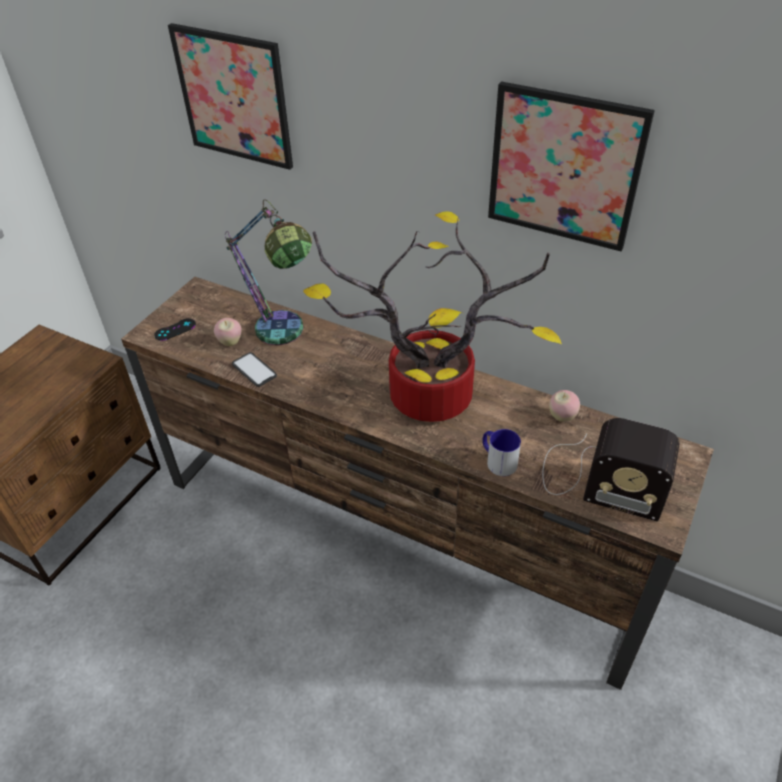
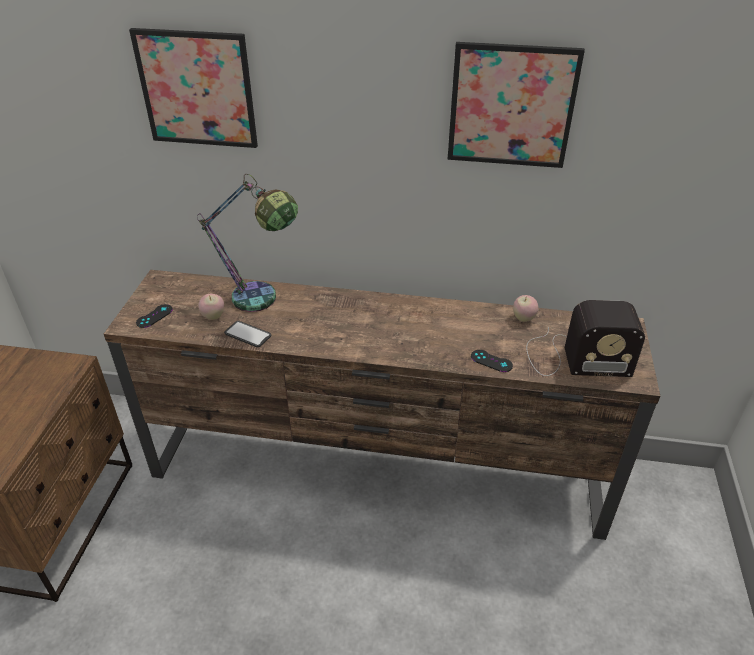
camera: 20 degrees left, 5 degrees down
potted plant [303,211,562,422] -> none
mug [482,429,521,476] -> black game controller [471,350,513,372]

